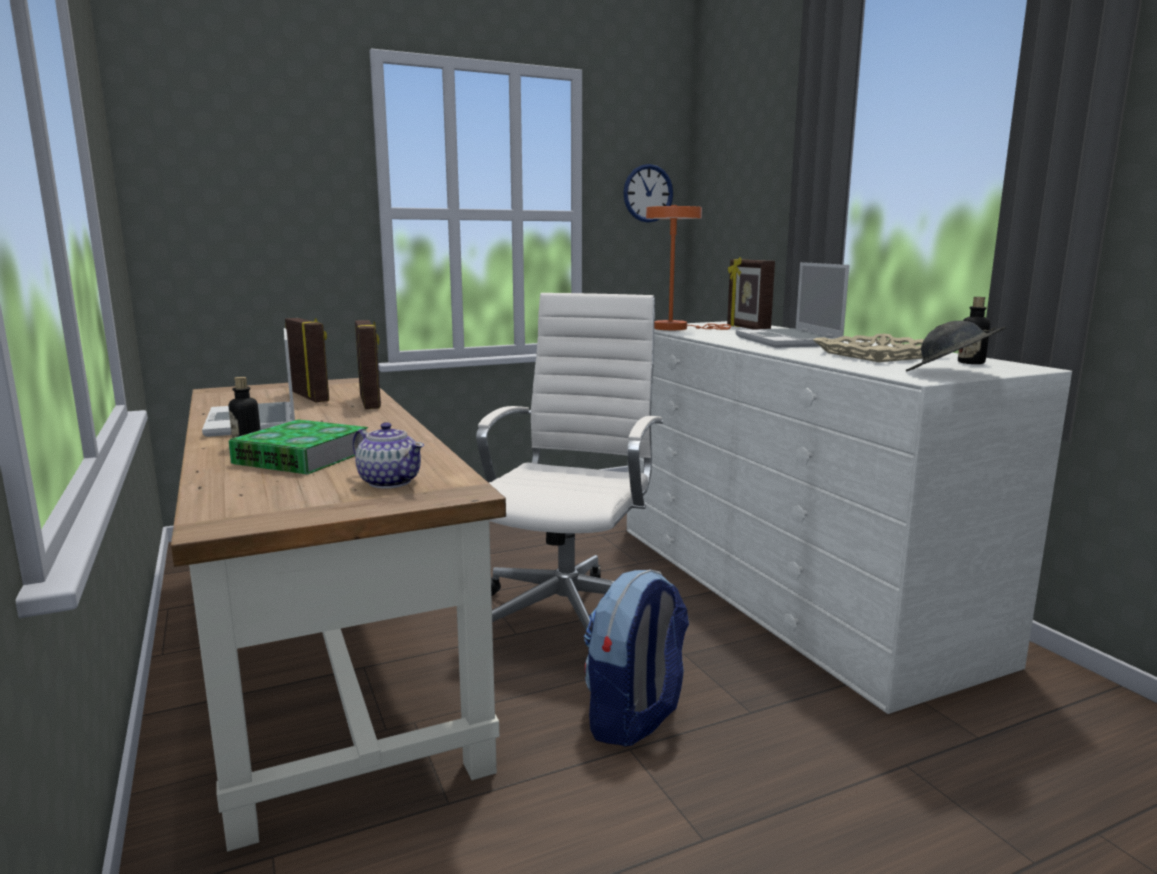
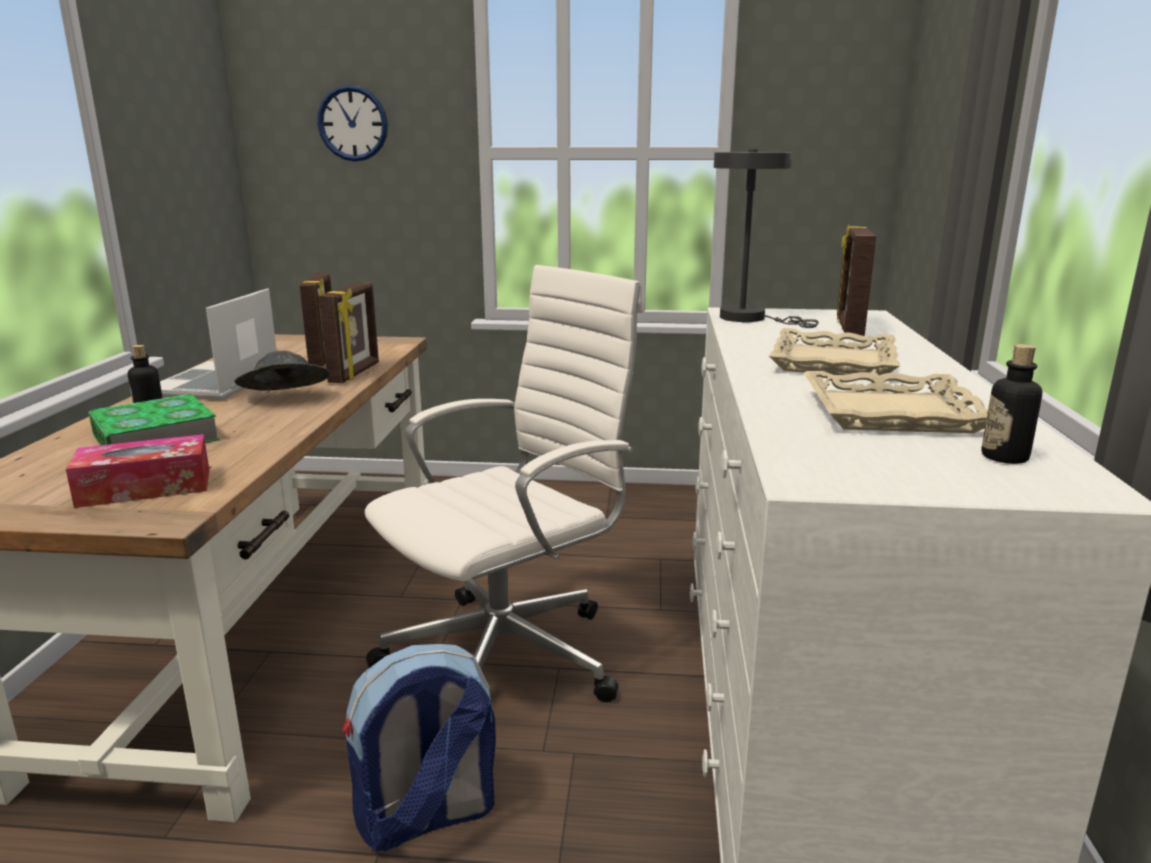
camera: 30 degrees right, 5 degrees up
teapot [353,422,424,489] -> tissue box [66,434,209,508]
wall clock [623,164,673,223] -> wall clock moved to [317,85,388,162]
orange table lamp [646,205,731,330] -> grey table lamp [714,149,819,328]
laptop [736,262,849,348] -> beige tray [769,328,900,376]
grey hat [906,321,1006,371] -> grey hat moved to [235,351,330,391]

